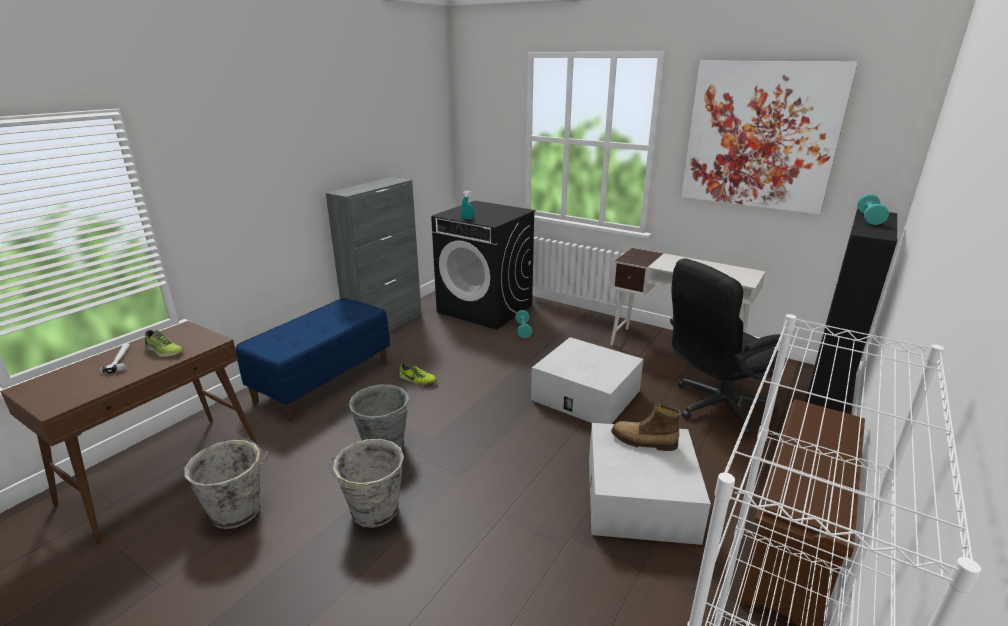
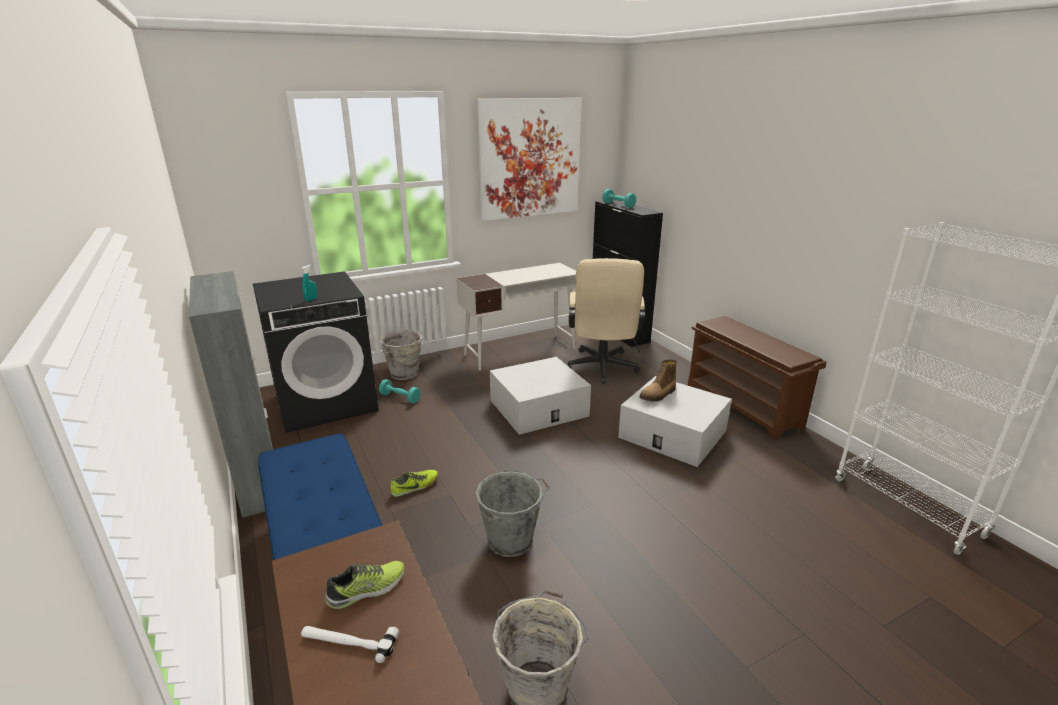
camera: 60 degrees left, 0 degrees up
grey bucket [329,439,404,528] -> grey bucket moved to [380,330,424,380]
black office chair [670,259,781,434] -> beige office chair [566,258,646,383]

